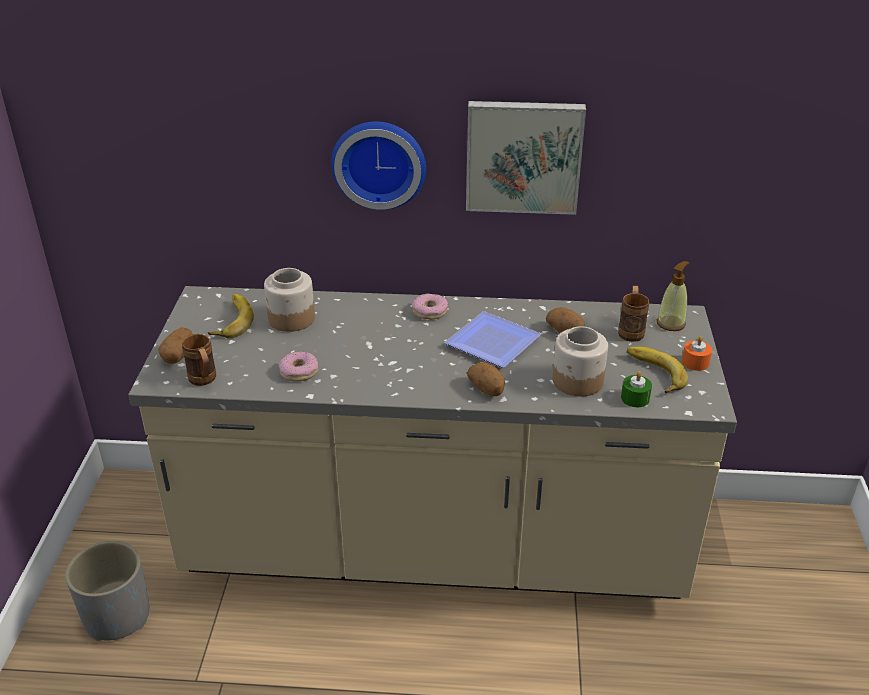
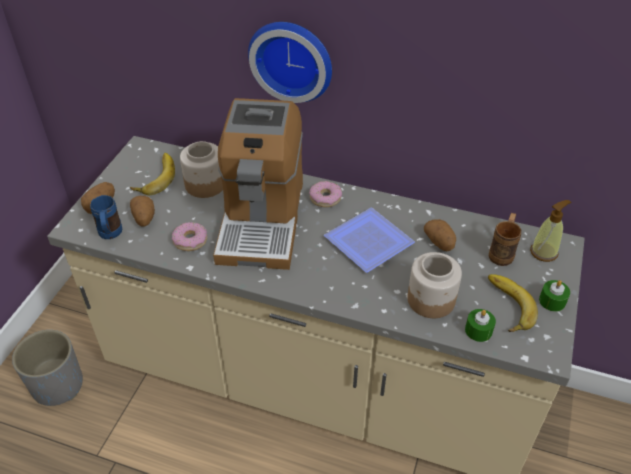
camera: 15 degrees right, 10 degrees up
brown mug [182,334,216,386] -> blue mug [90,195,122,239]
picture [466,101,586,215] -> none
potato [467,362,505,396] -> potato moved to [130,196,155,227]
orange candle [682,336,712,371] -> green candle [539,280,570,312]
none -> coffee machine [213,98,303,270]

